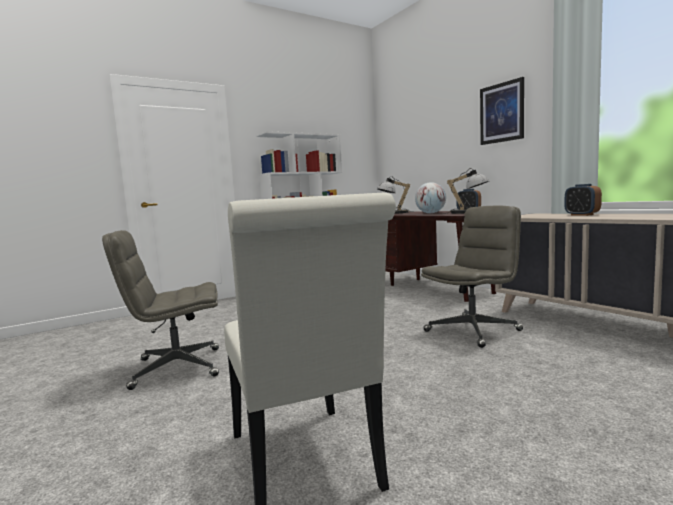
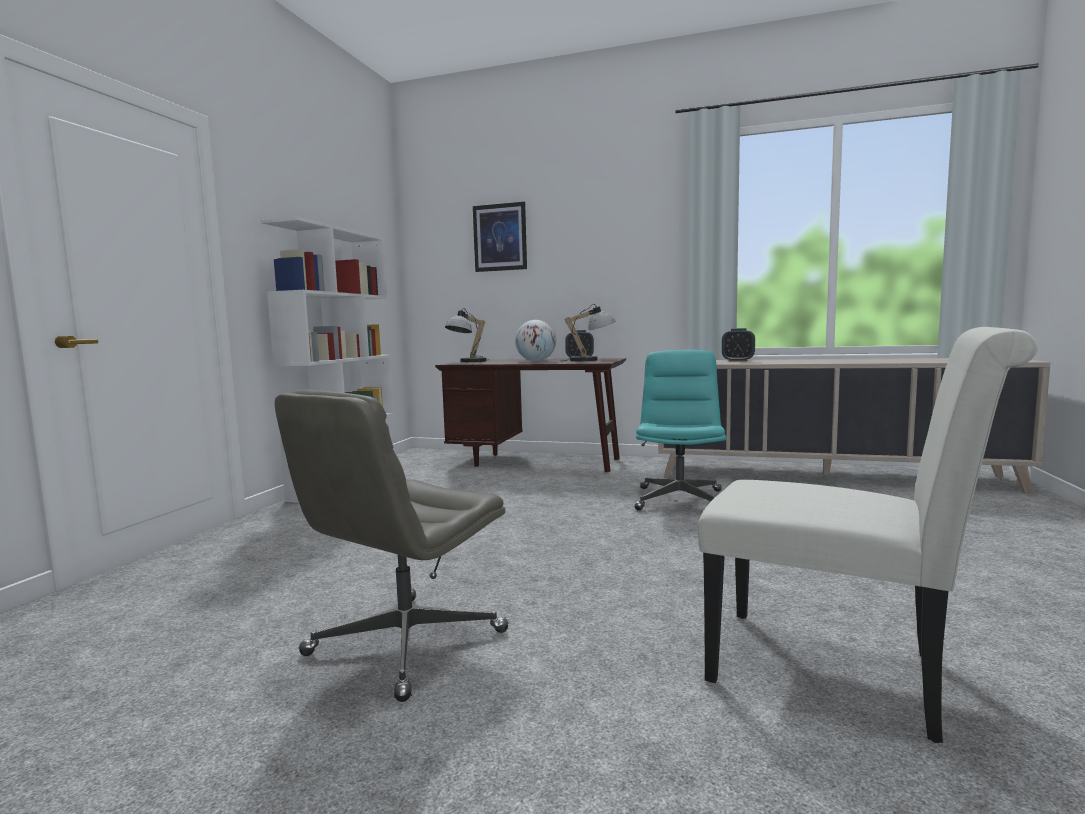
camera: 40 degrees left, 0 degrees up
grey office chair [421,206,523,348] -> turquoise office chair [634,350,726,510]
picture [480,77,524,145] -> picture moved to [473,202,527,272]

